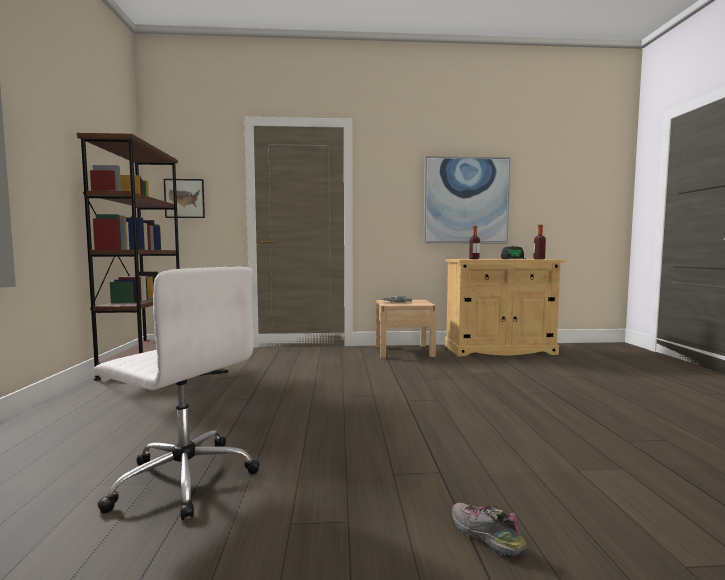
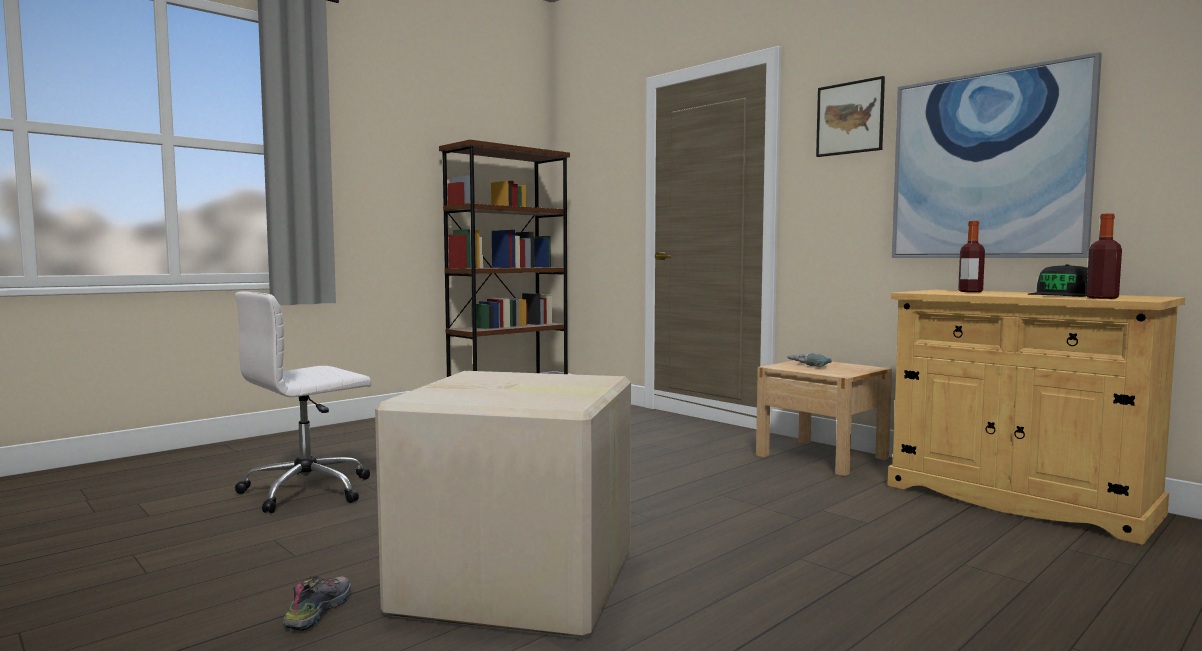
camera: 50 degrees right, 0 degrees up
white office chair [94,267,260,520] -> white office chair turned 60 degrees clockwise [235,291,371,513]
picture [164,179,205,218] -> picture moved to [816,76,885,157]
none -> cardboard box [375,371,631,639]

